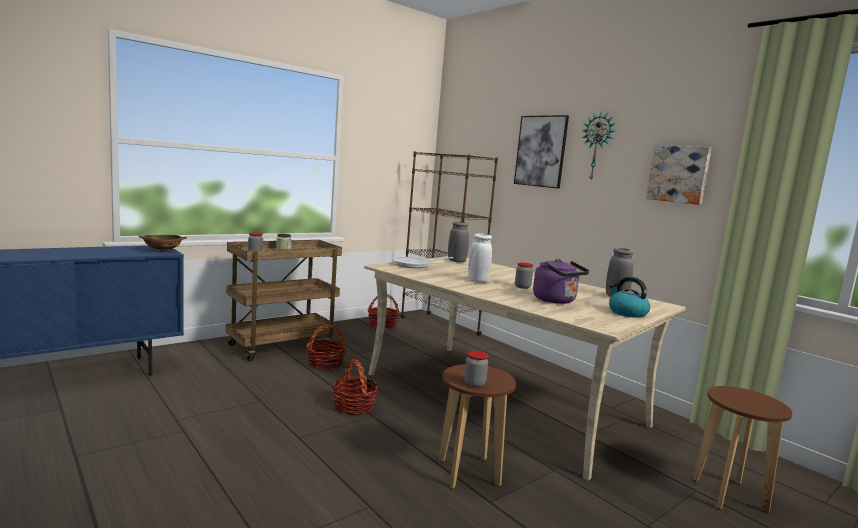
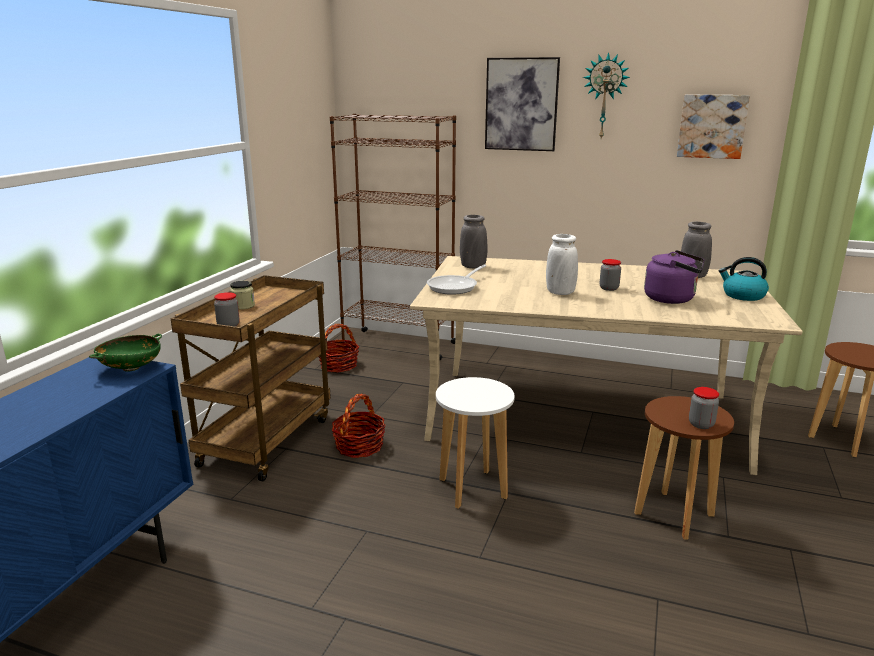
camera: 30 degrees left, 10 degrees up
brown bowl [139,235,187,252] -> green bowl [89,334,162,371]
basket [331,359,379,415] -> white stool [436,377,515,509]

